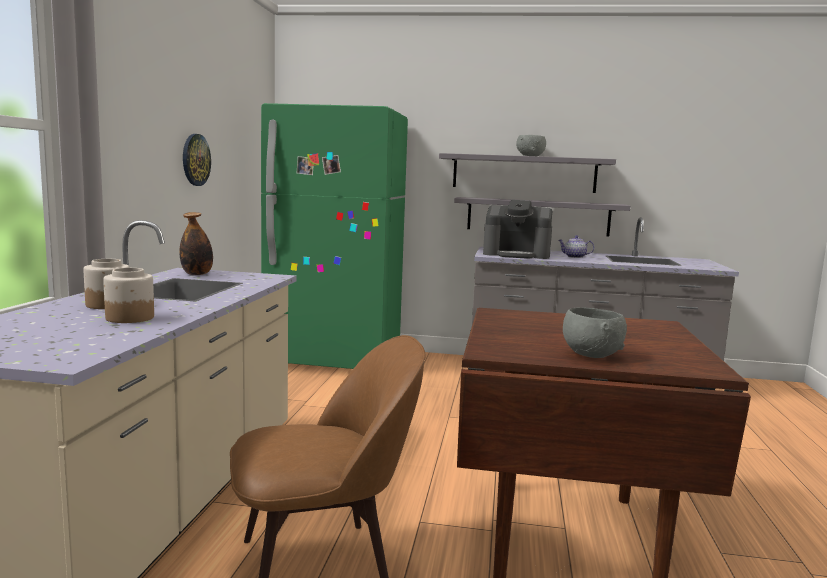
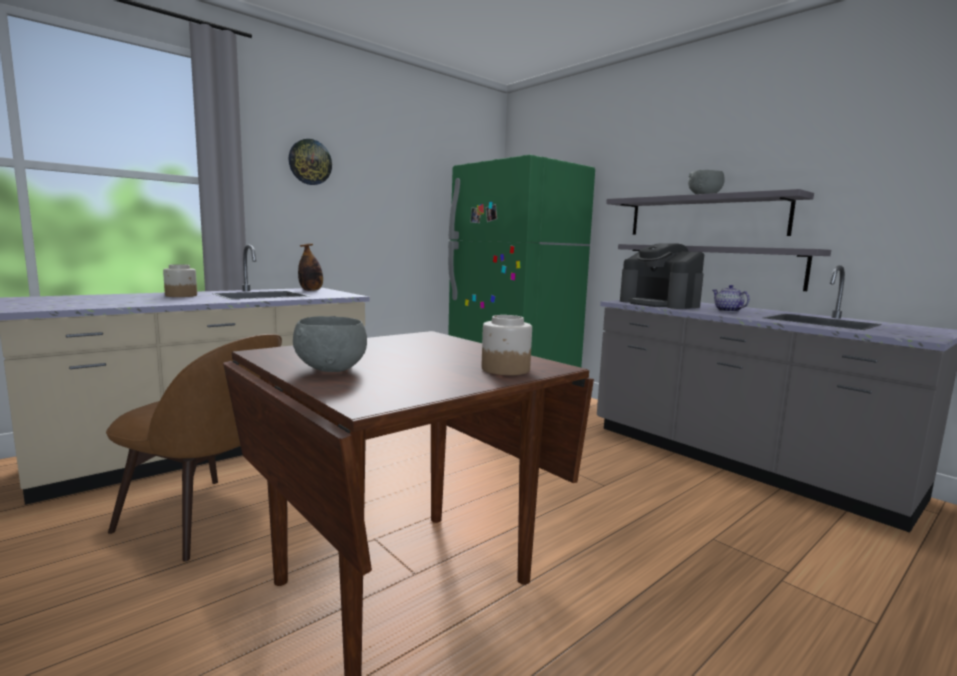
camera: 40 degrees right, 0 degrees up
jar [103,268,154,323] -> jar moved to [482,315,532,375]
wall clock [183,134,211,186] -> wall clock moved to [289,139,332,185]

